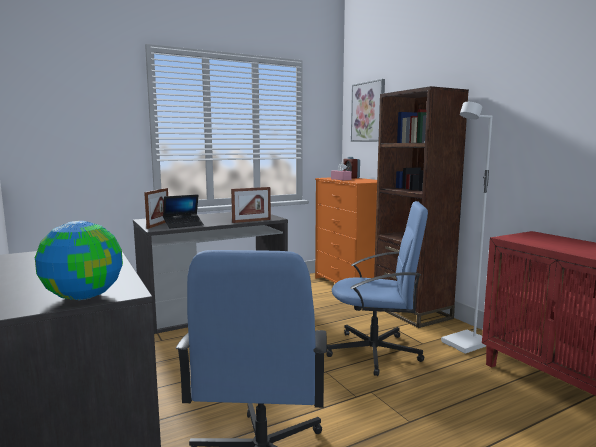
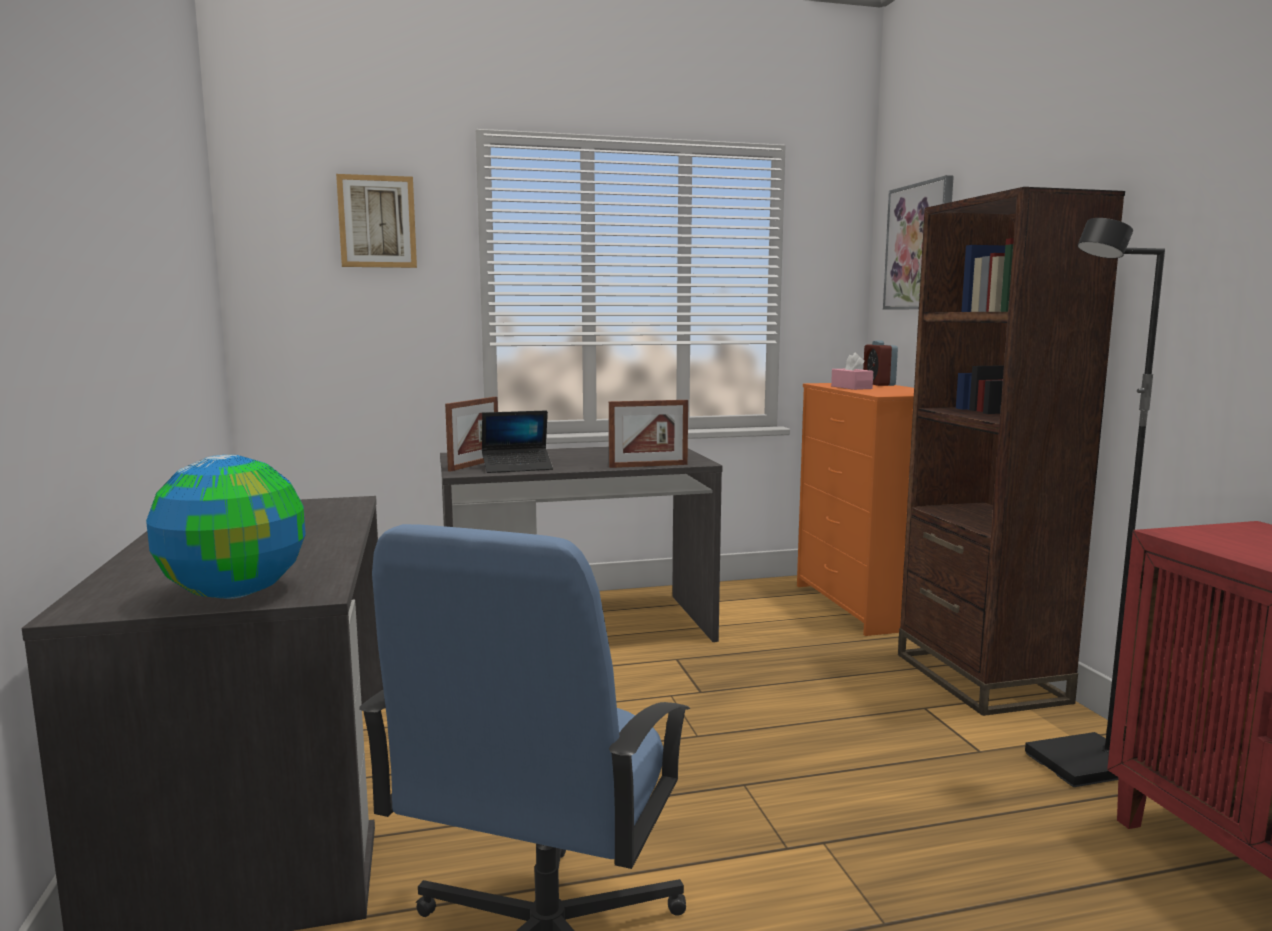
camera: 15 degrees right, 0 degrees up
blue office chair [326,201,428,376] -> none
white floor lamp [441,102,493,354] -> black floor lamp [1025,218,1165,787]
none -> picture [336,174,417,268]

